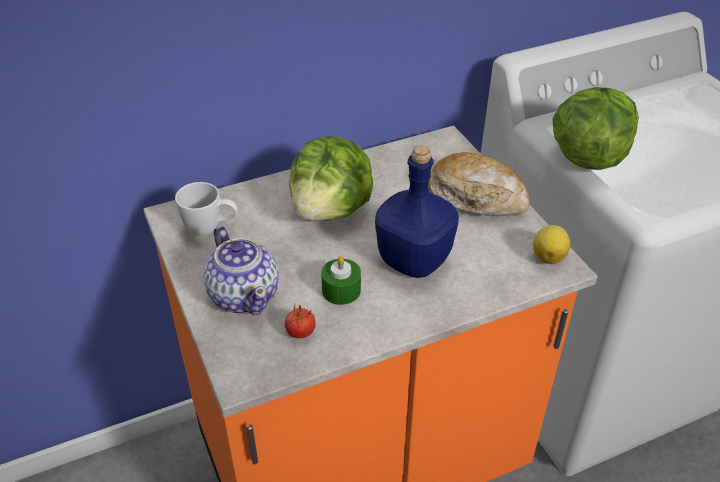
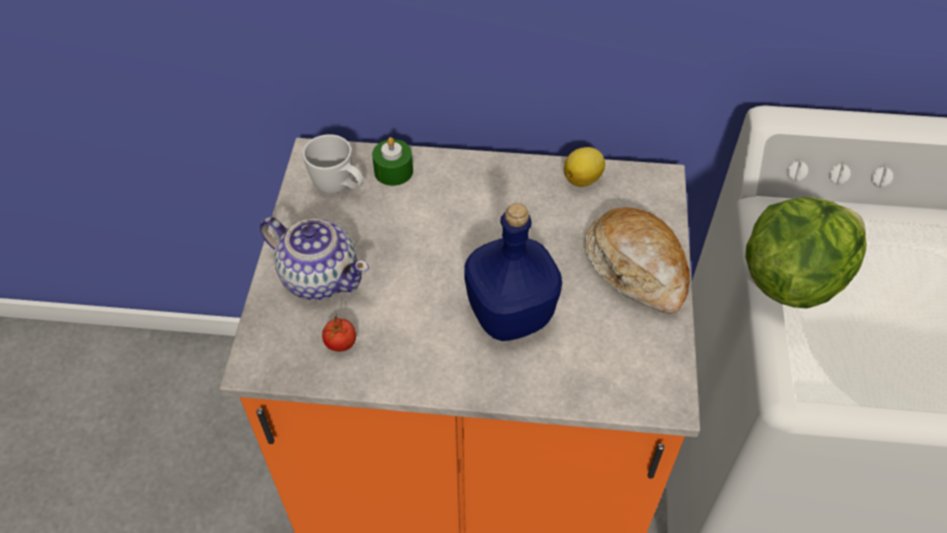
camera: 30 degrees right, 10 degrees up
teapot [203,226,279,315] -> teapot turned 60 degrees counterclockwise [260,217,369,300]
lettuce [289,136,373,221] -> none
green candle [321,256,361,305] -> green candle moved to [372,137,413,186]
lemon [533,225,570,264] -> lemon moved to [564,147,605,187]

